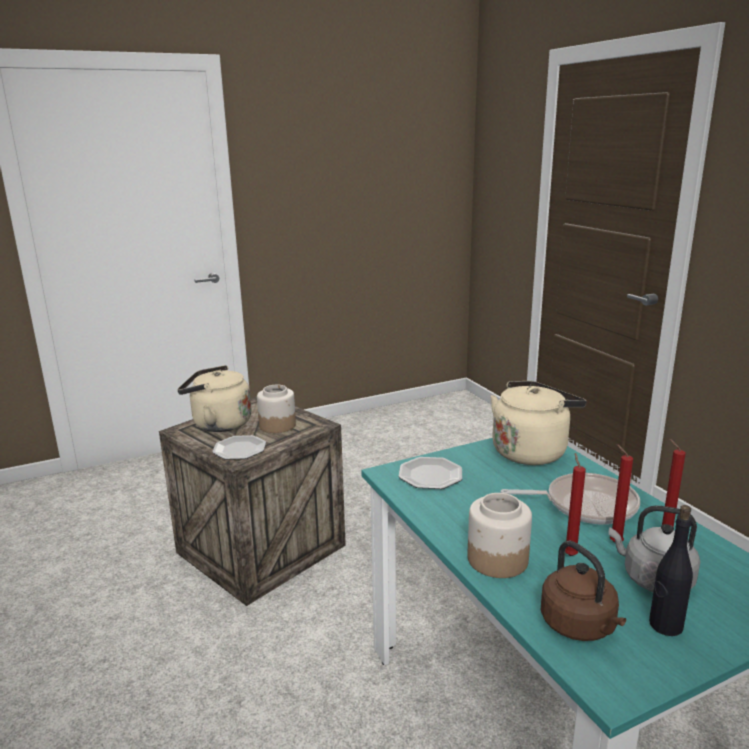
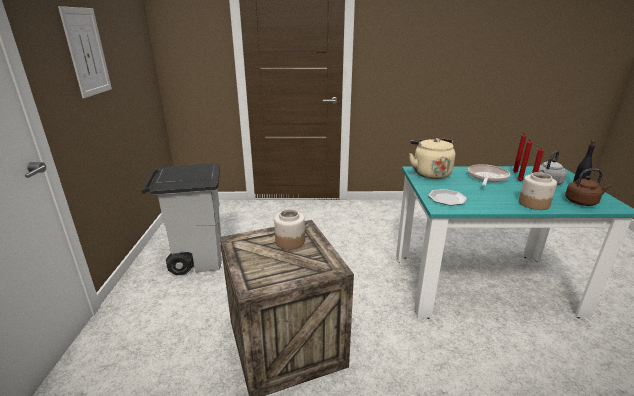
camera: 65 degrees left, 5 degrees up
beige kettle [177,365,252,432] -> none
plate [212,435,266,460] -> none
none -> picture [58,6,112,98]
none -> grey trash can [141,163,222,275]

